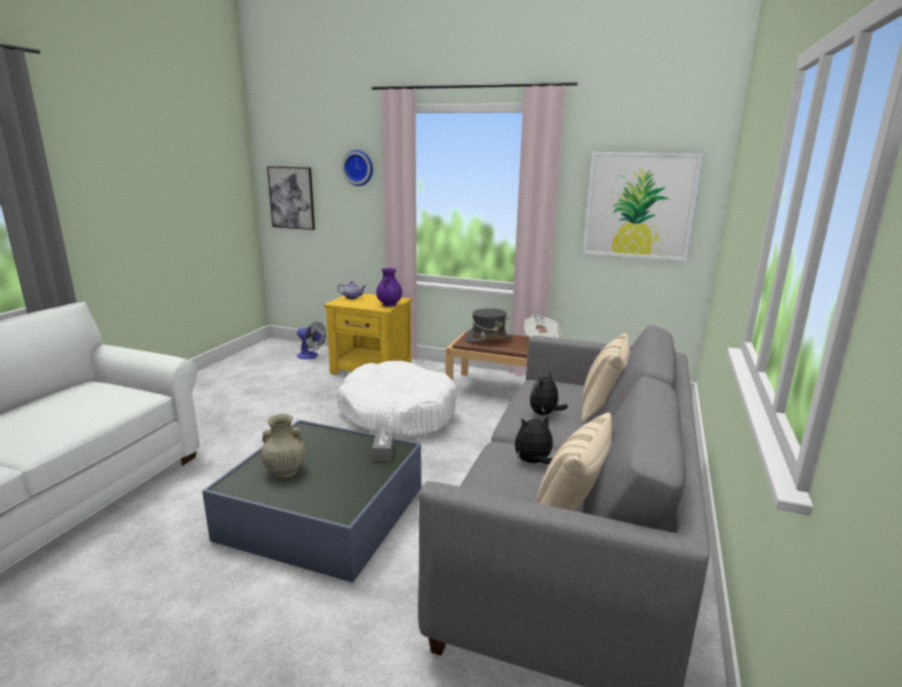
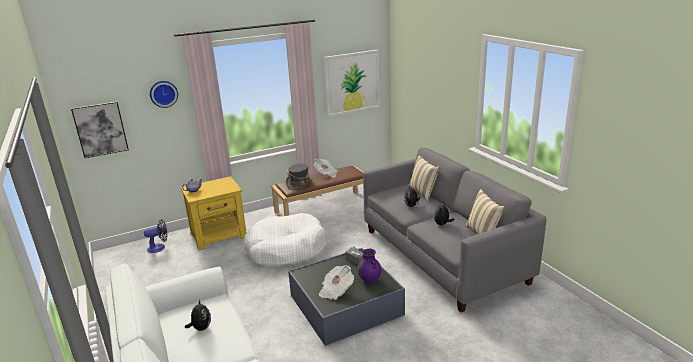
camera: 45 degrees left, 5 degrees up
beige vase [261,414,306,478] -> newspaper [319,265,354,300]
purple vase [376,268,402,307] -> purple vase moved to [358,249,382,283]
none -> plush toy [185,300,211,331]

